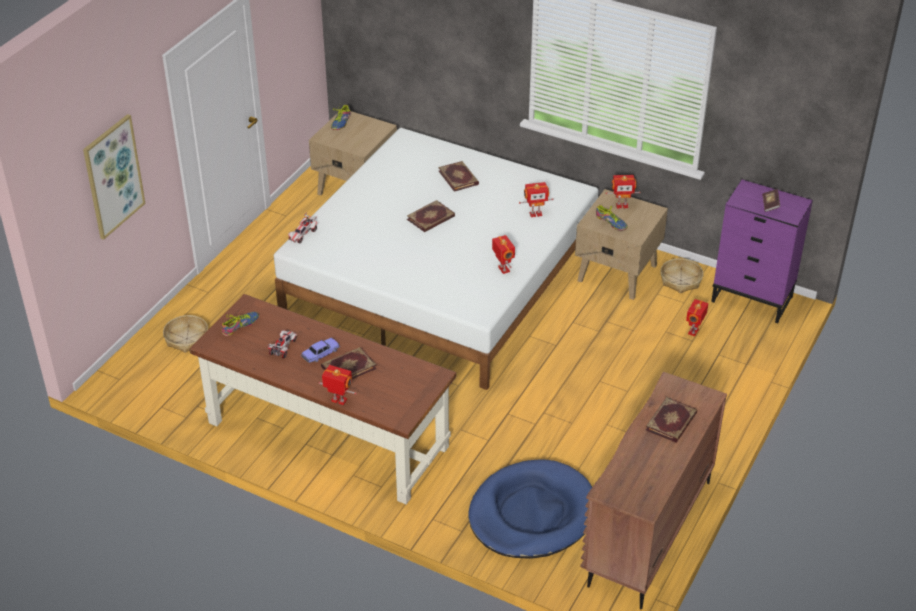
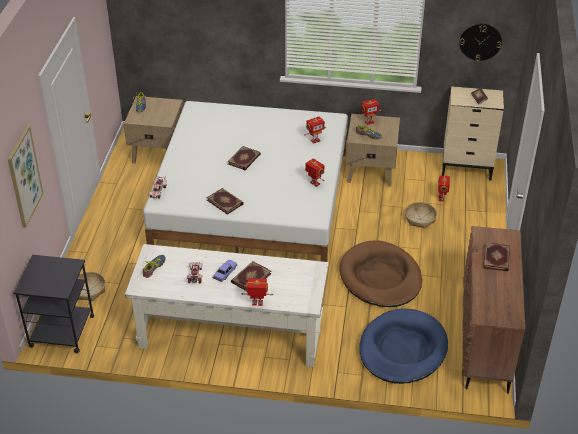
camera: 20 degrees left, 0 degrees up
brown desk [190,294,456,504] -> white desk [125,244,329,367]
book [438,161,479,192] -> book moved to [206,188,244,215]
basket [660,258,703,293] -> basket moved to [405,202,437,229]
purple dresser [711,179,813,323] -> beige dresser [442,86,504,180]
none -> black cart [14,255,94,353]
none -> brown dog bed [339,240,422,307]
none -> wall clock [460,24,502,61]

